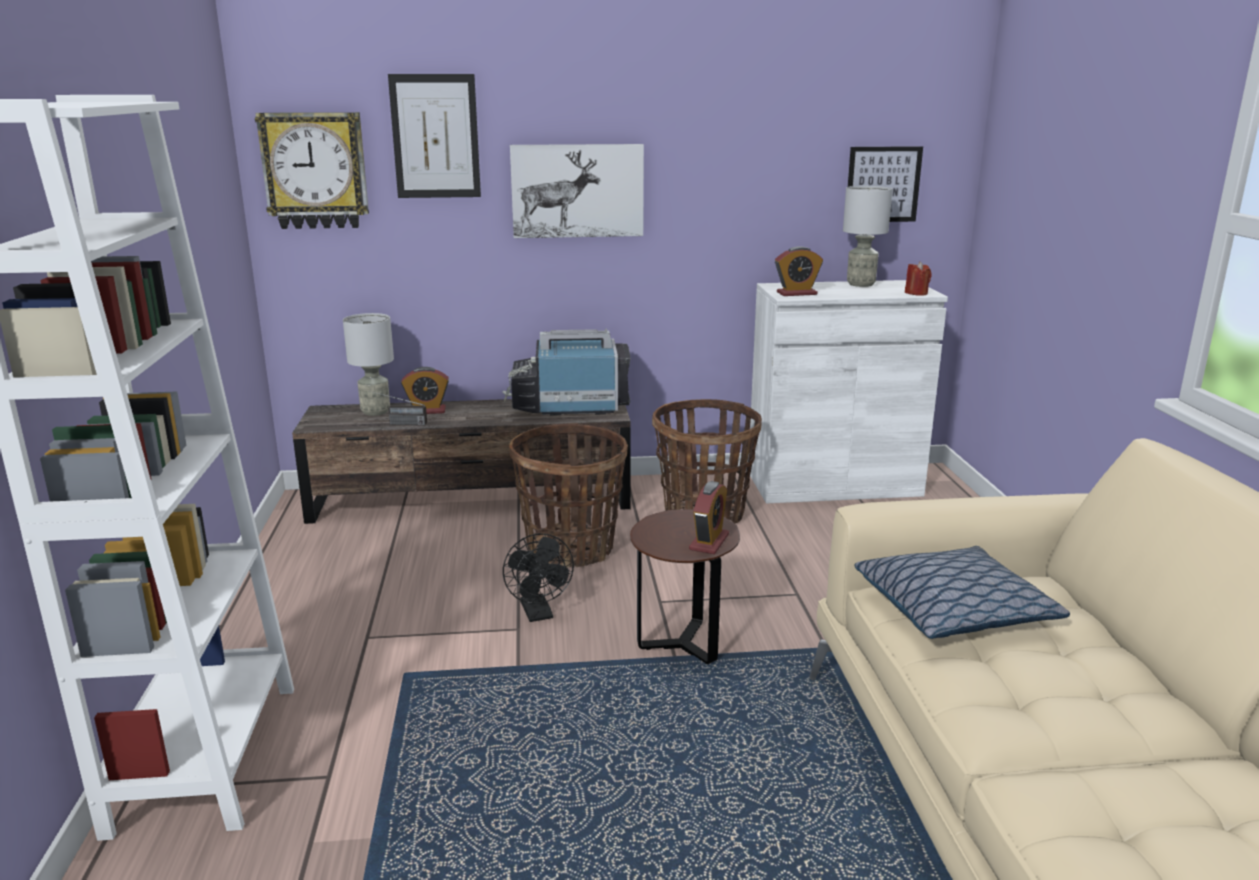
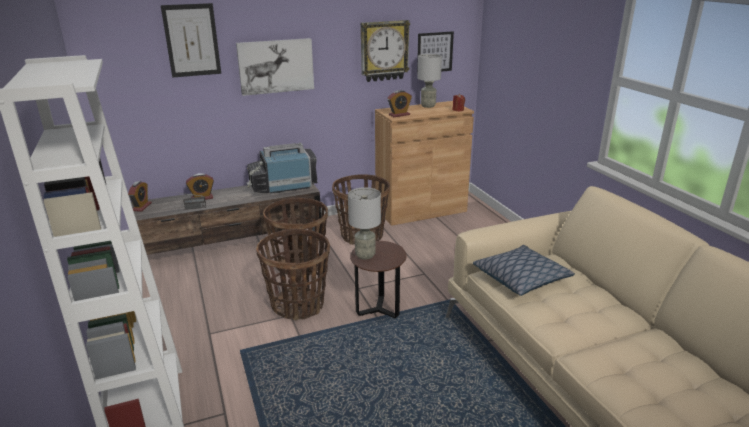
camera: 15 degrees left, 5 degrees up
wall clock [255,112,369,229] -> wall clock moved to [361,20,410,82]
grey table lamp [343,313,394,416] -> grey table lamp moved to [348,187,381,260]
black fan [503,533,574,622] -> basket [256,228,330,320]
alarm clock [689,481,729,554] -> alarm clock moved to [128,181,152,212]
white cabinet [750,280,948,503] -> brown cabinet [375,101,474,226]

